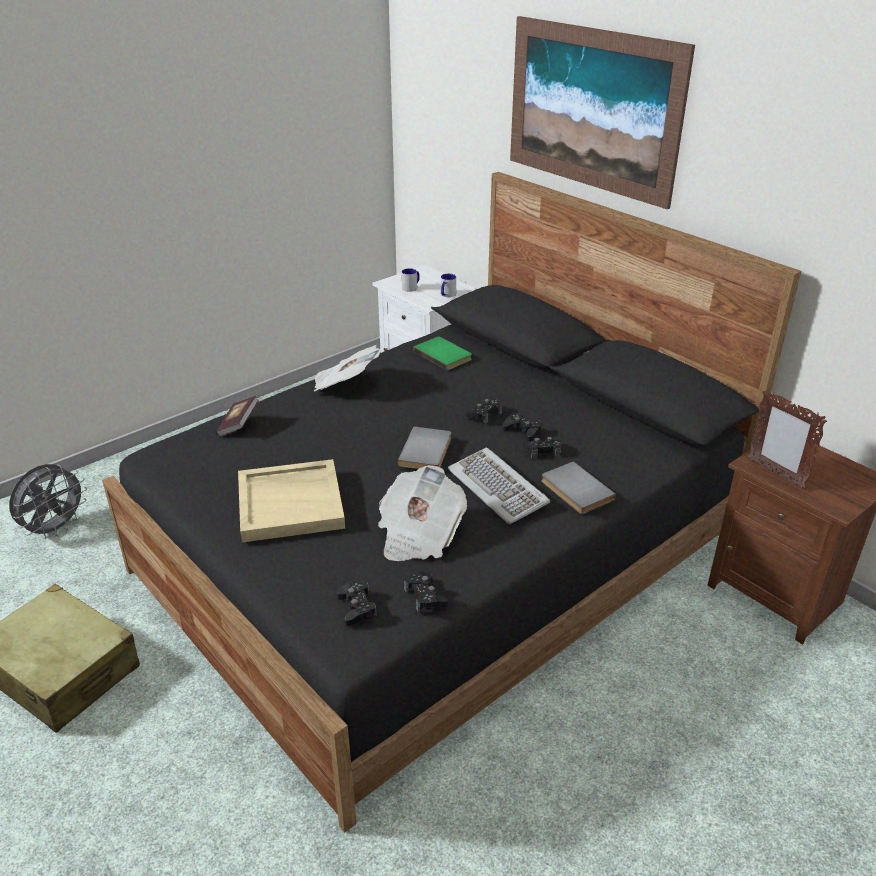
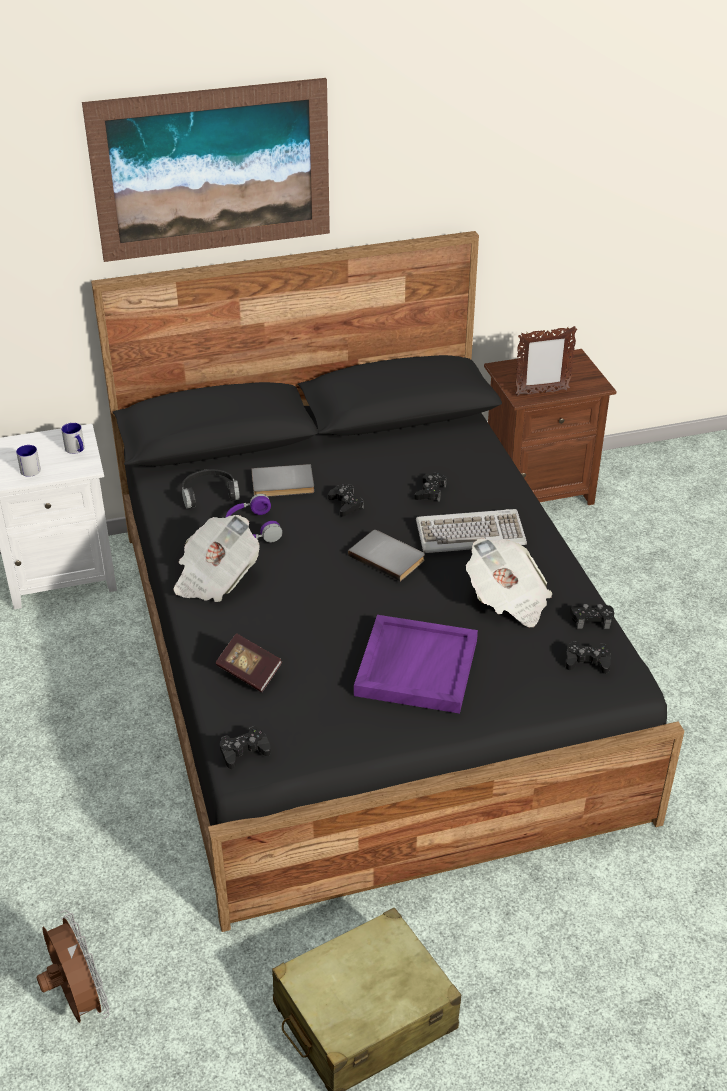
camera: 65 degrees left, 5 degrees up
grey fan [9,464,87,539] -> brown fan [37,910,110,1023]
beige tray [238,459,345,543] -> purple tray [354,615,478,714]
green book [413,337,472,371] -> black headphones [182,469,240,508]
black game controller [503,413,542,441] -> black game controller moved to [220,726,271,769]
grey book [541,461,616,514] -> grey book moved to [251,464,314,497]
none -> purple headphones [225,494,283,543]

